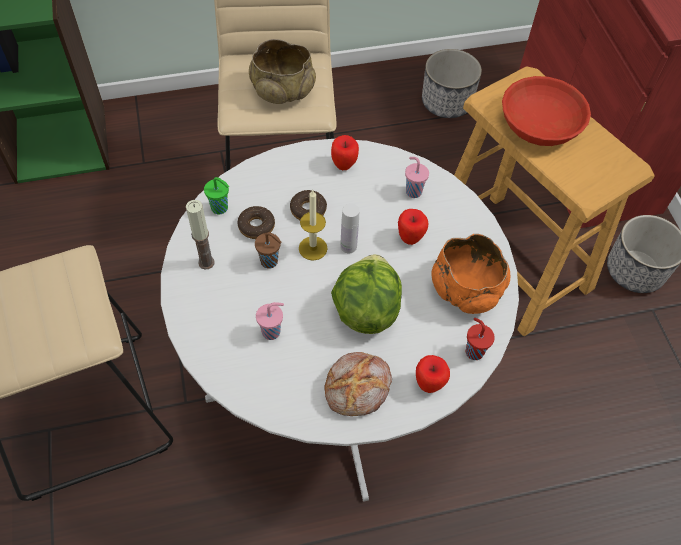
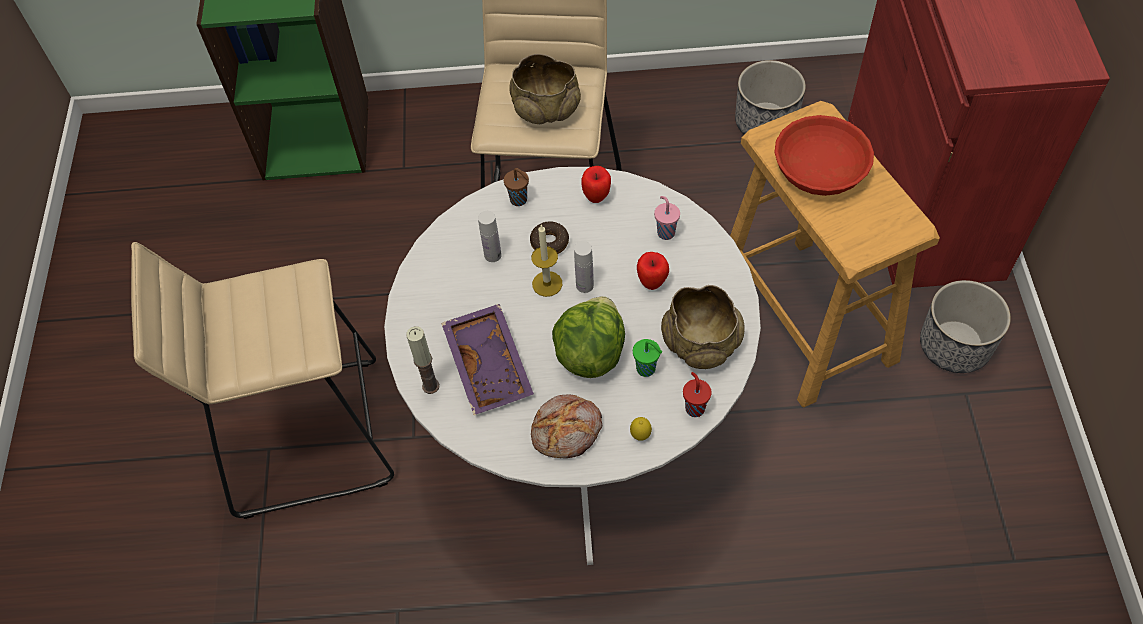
camera: 15 degrees right, 0 degrees up
candle [186,200,215,270] -> candle moved to [406,326,440,394]
green cup [204,177,229,214] -> green cup moved to [633,339,662,377]
donut [237,206,275,239] -> white bottle [478,211,502,262]
brown cup [255,232,282,269] -> brown cup moved to [504,168,529,206]
pink cup [256,302,284,340] -> purple tray [441,304,534,415]
apple [416,355,450,393] -> lemon [630,417,652,441]
orange bowl [431,234,510,314] -> beige bowl [661,285,745,369]

